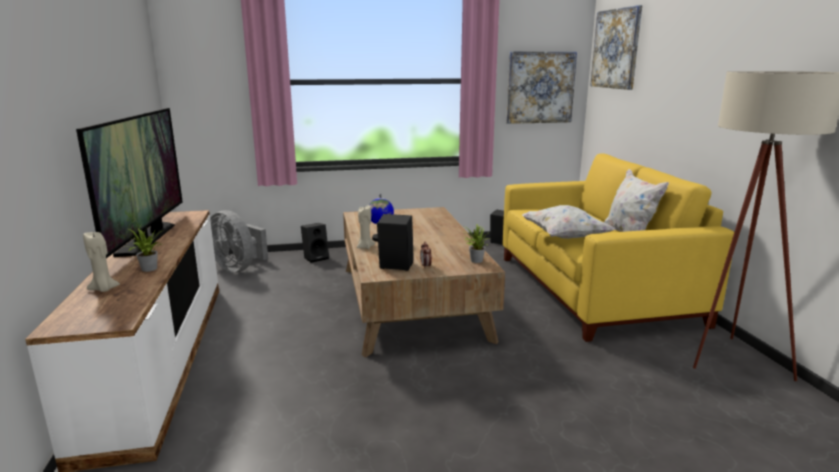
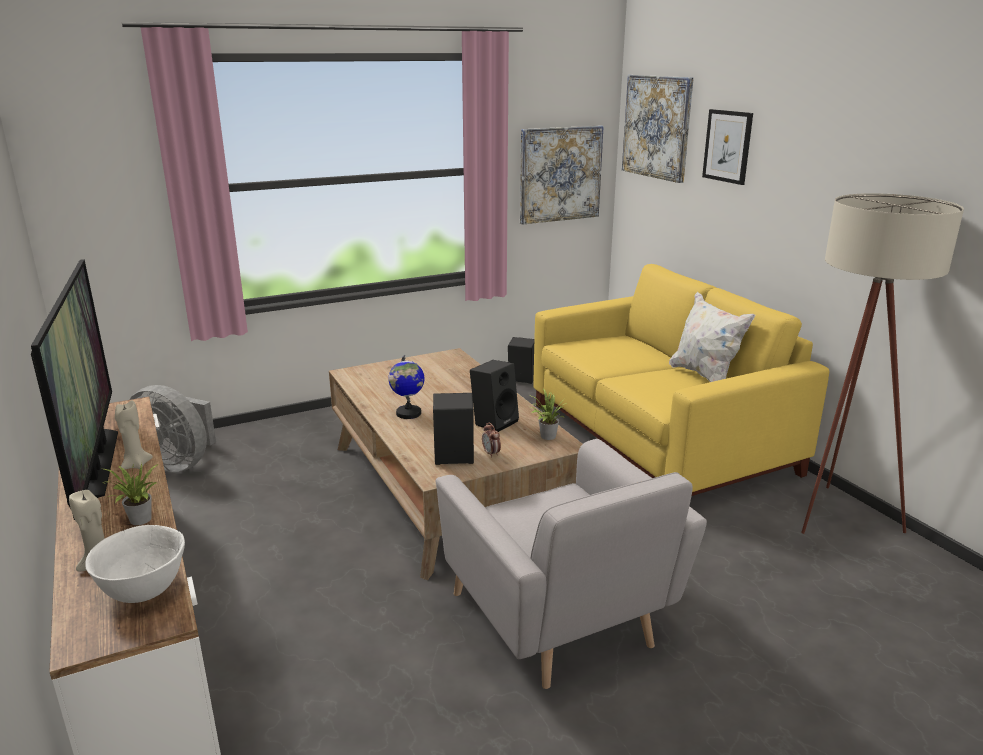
camera: 15 degrees left, 5 degrees up
black speaker [301,223,329,263] -> black speaker moved to [470,360,519,432]
beige candle [356,205,375,249] -> beige candle moved to [115,401,153,470]
white pillow [522,205,616,239] -> none
none -> white bowl [85,525,185,603]
none -> grey armchair [436,439,707,689]
none -> picture [702,109,753,185]

